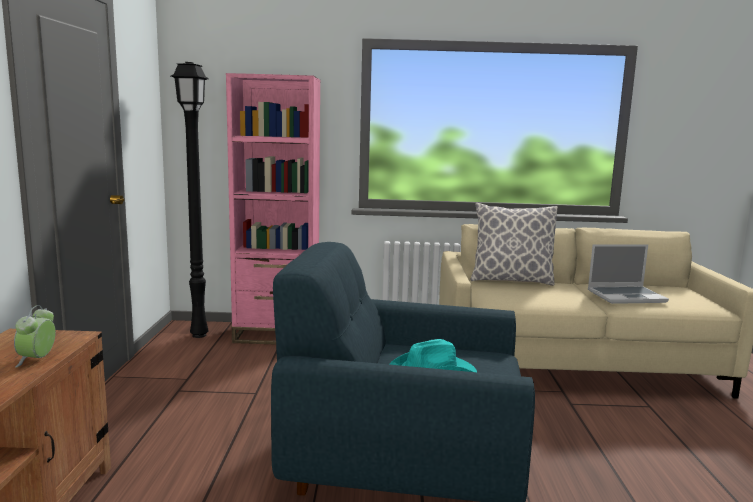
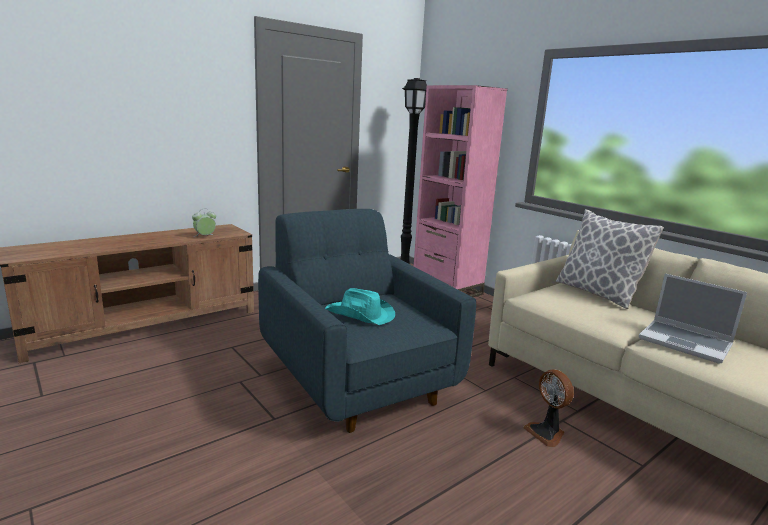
camera: 50 degrees right, 5 degrees up
none -> fan [523,369,574,447]

